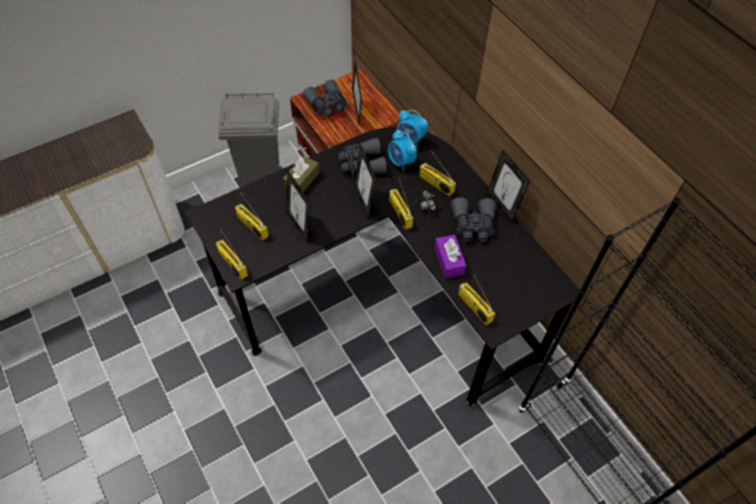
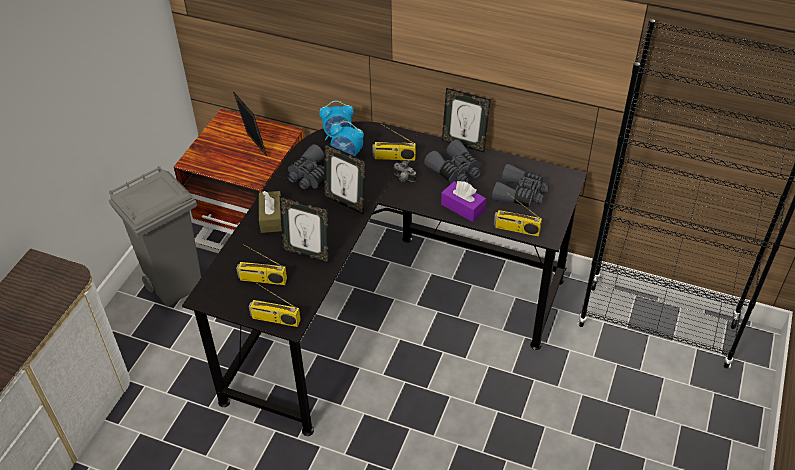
camera: 35 degrees left, 10 degrees down
grey binoculars [302,79,347,118] -> grey binoculars moved to [492,164,549,207]
radio [389,178,413,230] -> none

